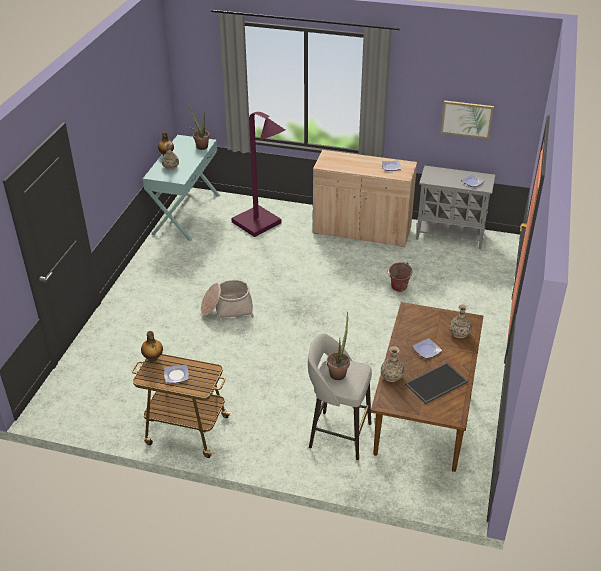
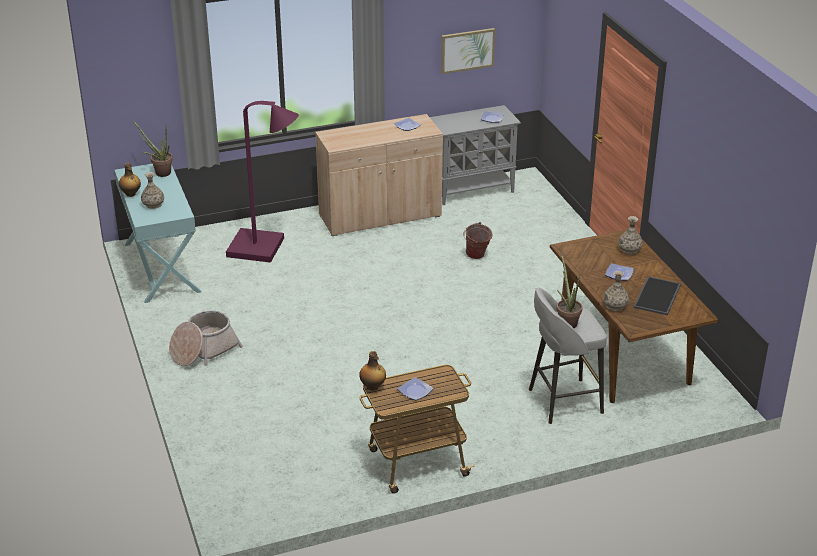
camera: 35 degrees left, 5 degrees down
basket [201,280,254,321] -> basket moved to [169,310,243,366]

